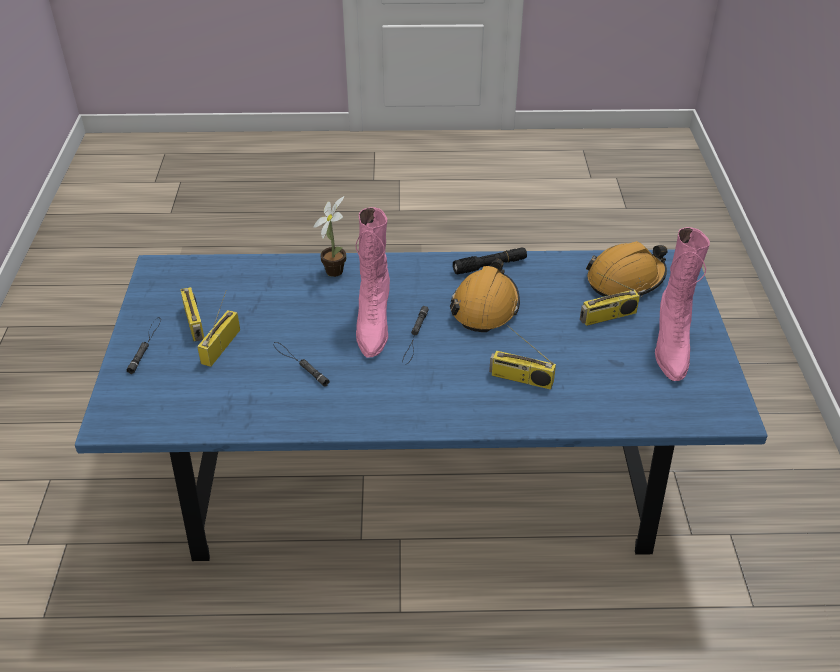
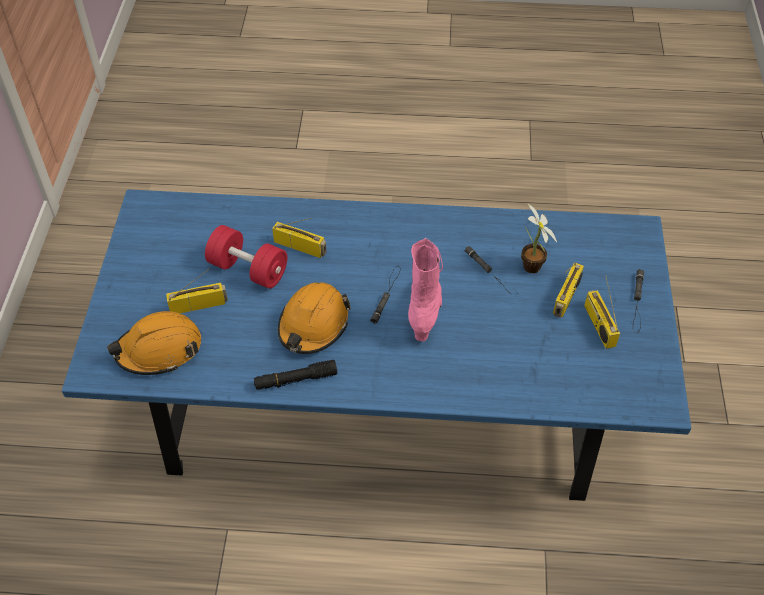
camera: 175 degrees left, 10 degrees up
potted plant [313,196,346,277] -> potted plant moved to [521,203,557,273]
pink boot [655,227,710,381] -> none
none -> red dumbbell [205,225,287,289]

